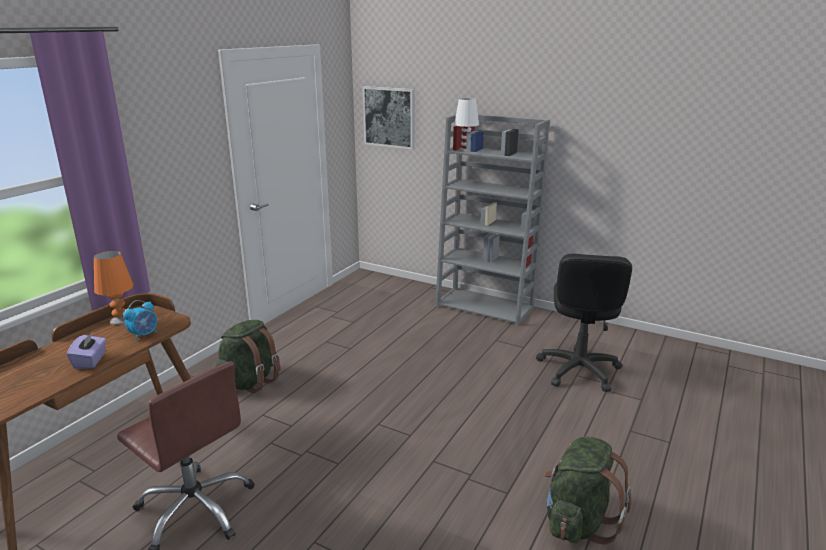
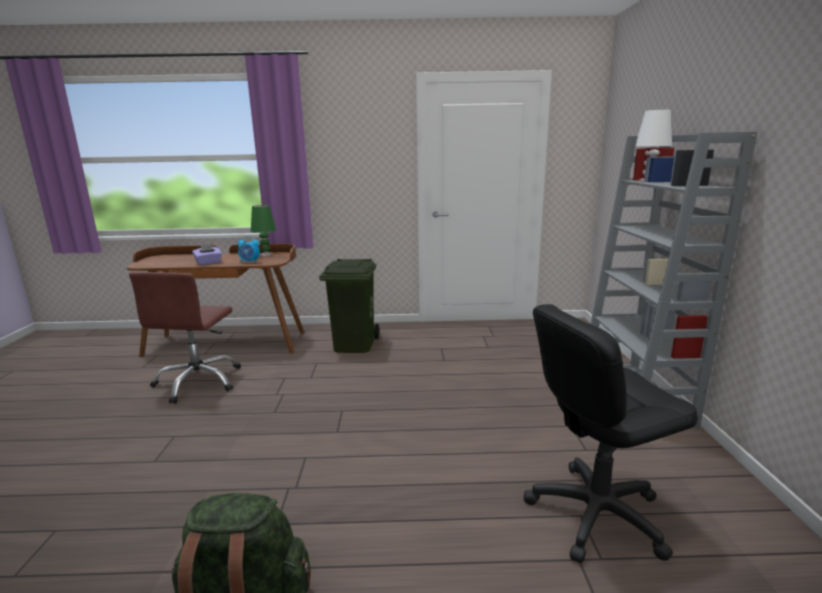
camera: 60 degrees right, 5 degrees down
orange table lamp [94,251,134,325] -> green table lamp [251,205,276,256]
green backpack [215,320,280,393] -> green trash can [319,259,379,353]
picture [362,86,415,149] -> none

